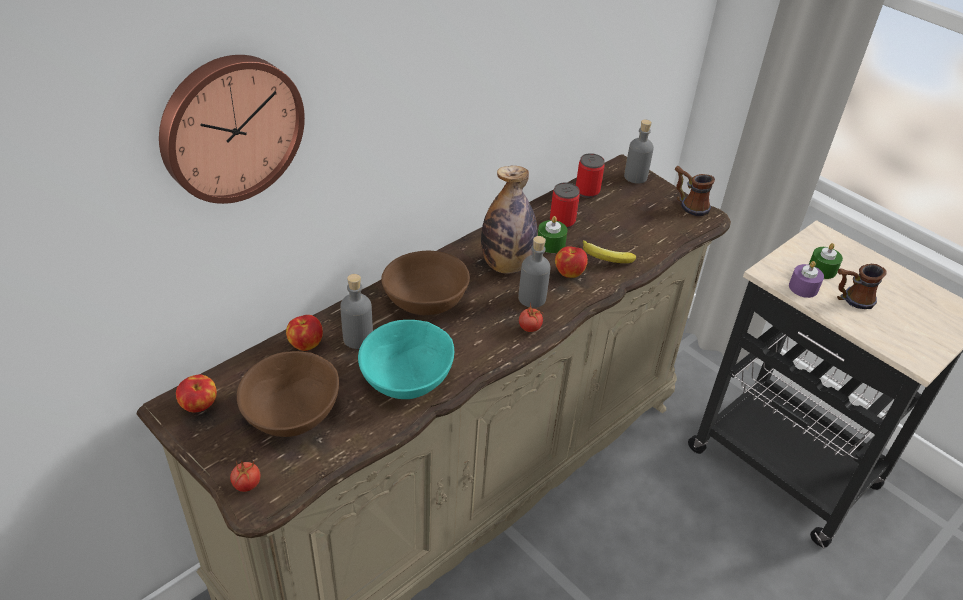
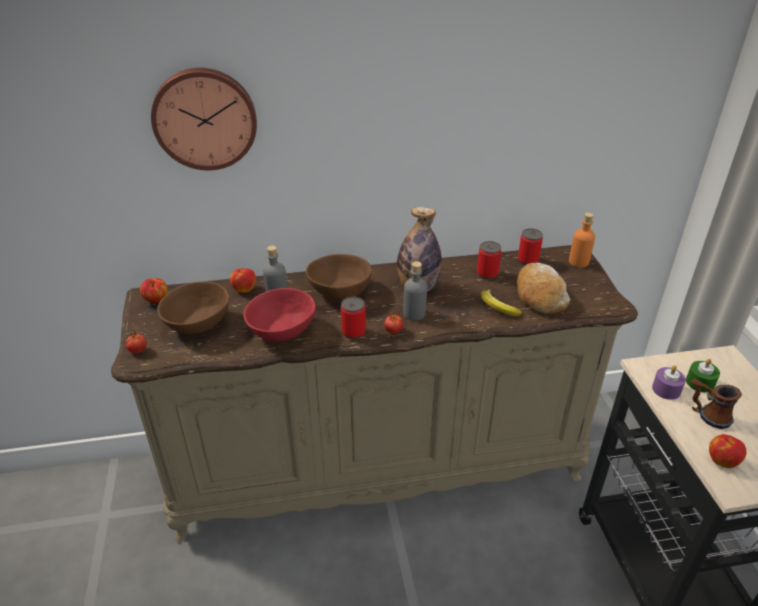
camera: 35 degrees right, 5 degrees down
turquoise bowl [358,320,454,399] -> red bowl [243,288,316,341]
green candle [538,216,568,253] -> none
apple [555,246,588,278] -> apple moved to [709,434,747,468]
grey bottle [624,120,654,184] -> orange bottle [569,213,595,267]
mug [675,166,715,216] -> none
none -> can [341,297,366,339]
none -> bread [517,263,570,314]

